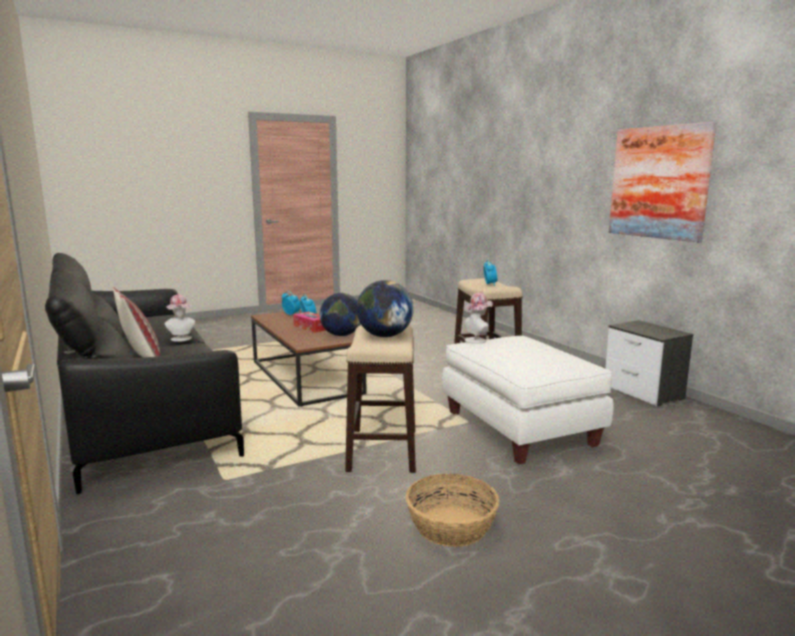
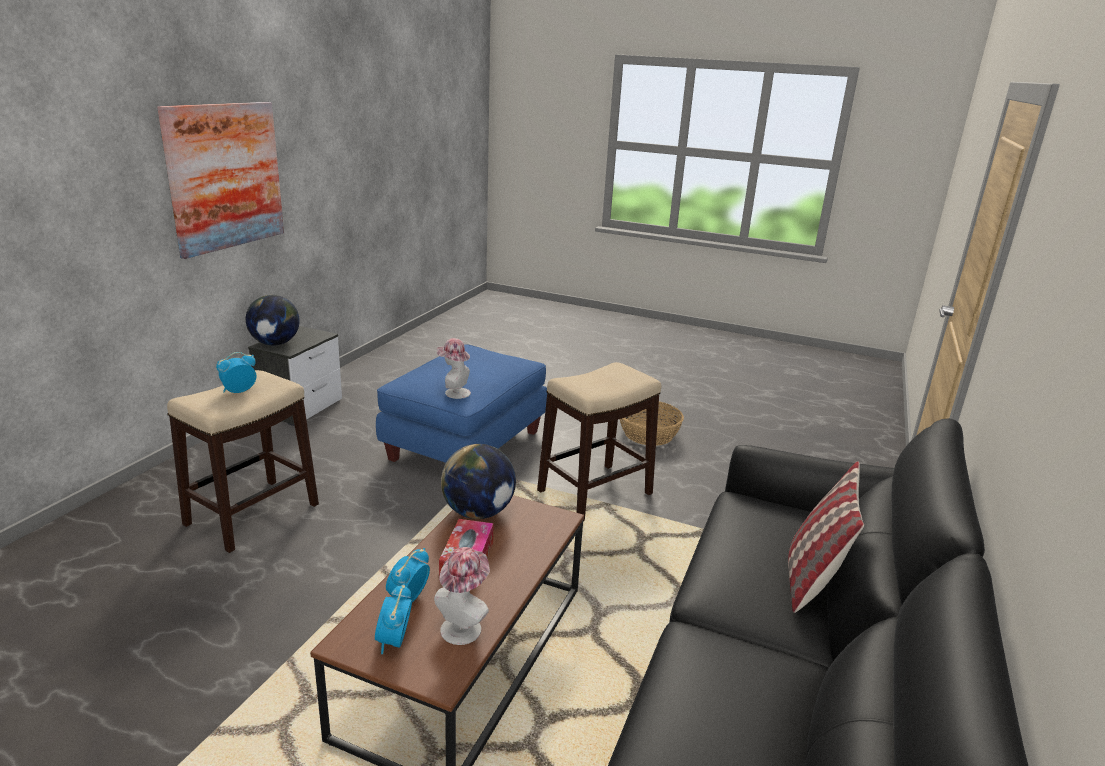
camera: 130 degrees left, 10 degrees up
hat [164,295,195,342] -> hat moved to [434,547,490,645]
globe [356,280,414,337] -> globe moved to [246,295,300,345]
white ottoman [442,336,614,464] -> blue ottoman [376,344,547,463]

